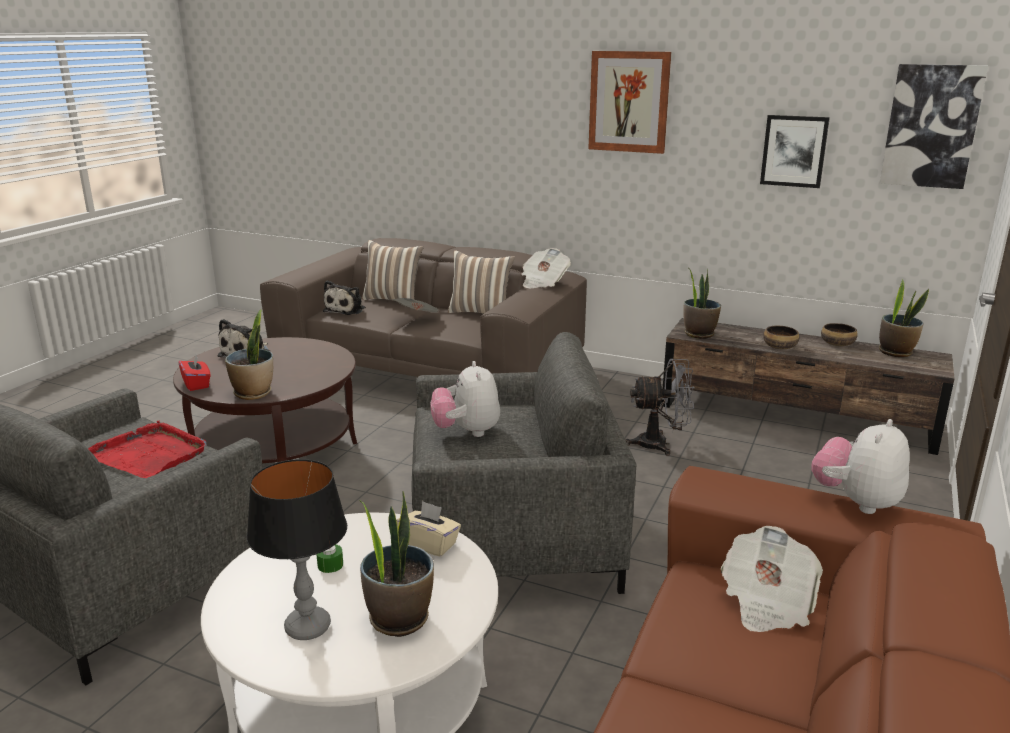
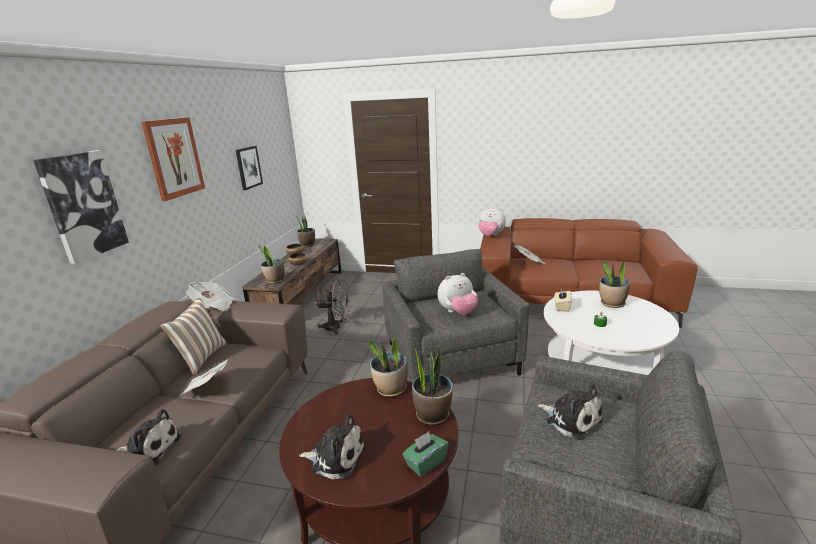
camera: 100 degrees left, 0 degrees up
red tray [88,421,207,478] -> plush toy [537,384,603,440]
red tissue box [179,355,211,391] -> green tissue box [402,432,449,477]
table lamp [247,459,347,640] -> none
pillow [362,240,424,301] -> none
grey fan [626,359,695,456] -> grey fan turned 105 degrees clockwise [315,280,350,334]
picture [880,64,988,189] -> picture moved to [33,150,129,264]
none -> potted plant [369,337,408,397]

